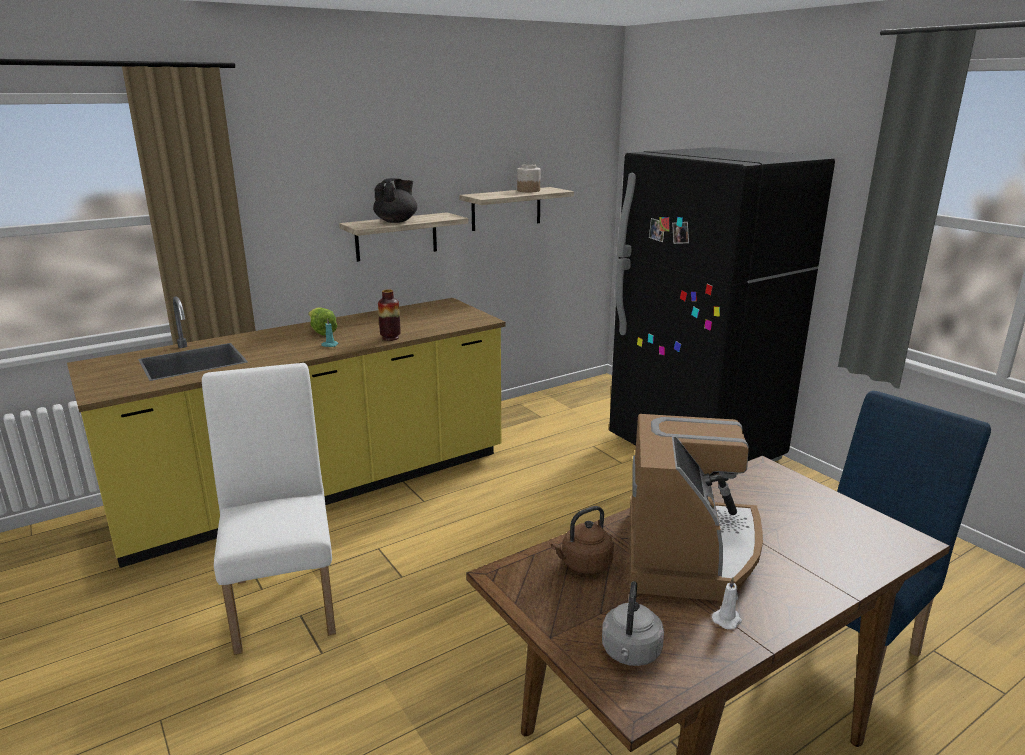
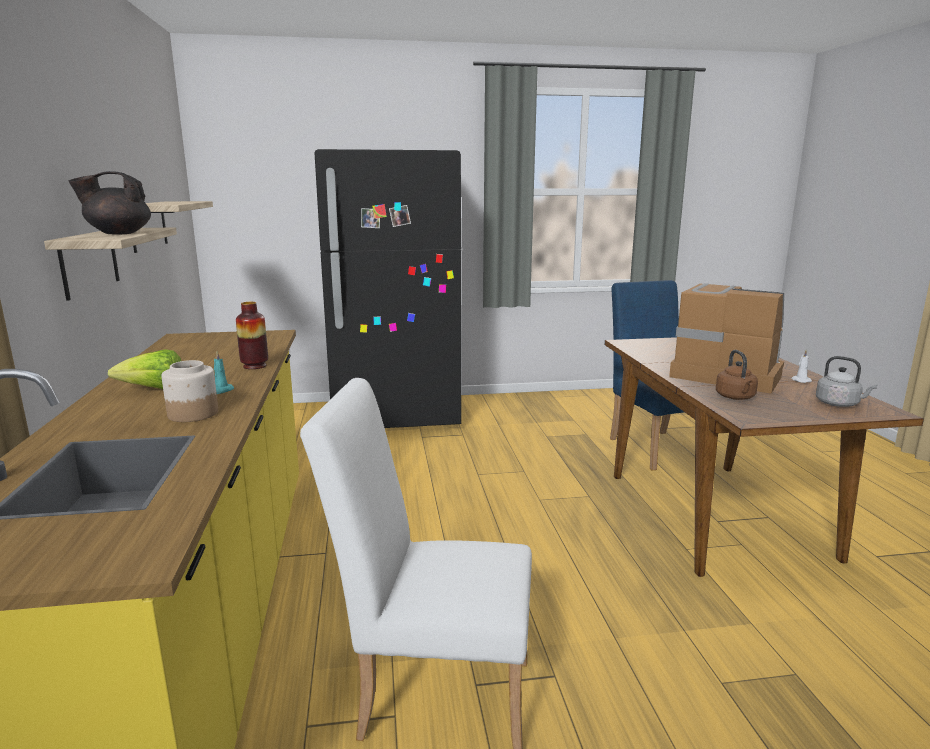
camera: 65 degrees left, 5 degrees down
black teapot [373,178,417,223] -> black teapot turned 75 degrees counterclockwise [68,171,151,235]
jar [517,164,540,192] -> jar moved to [161,360,218,422]

